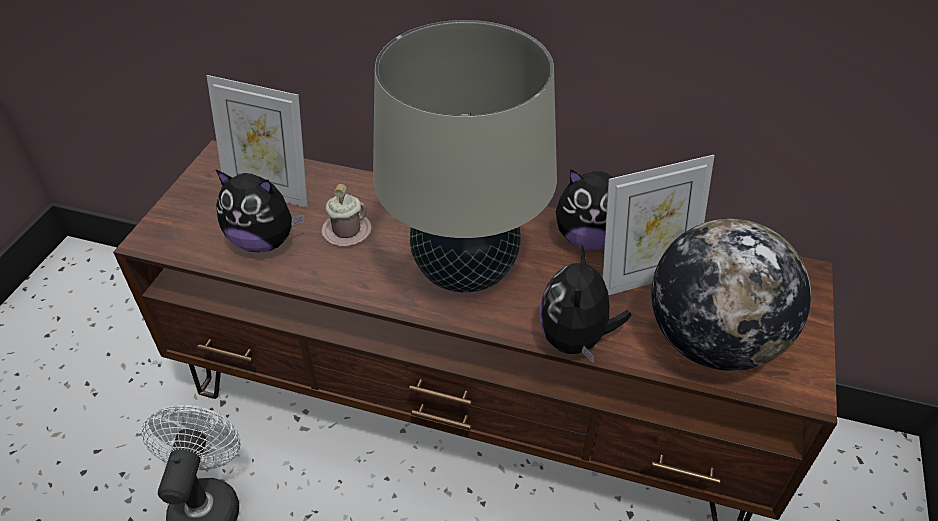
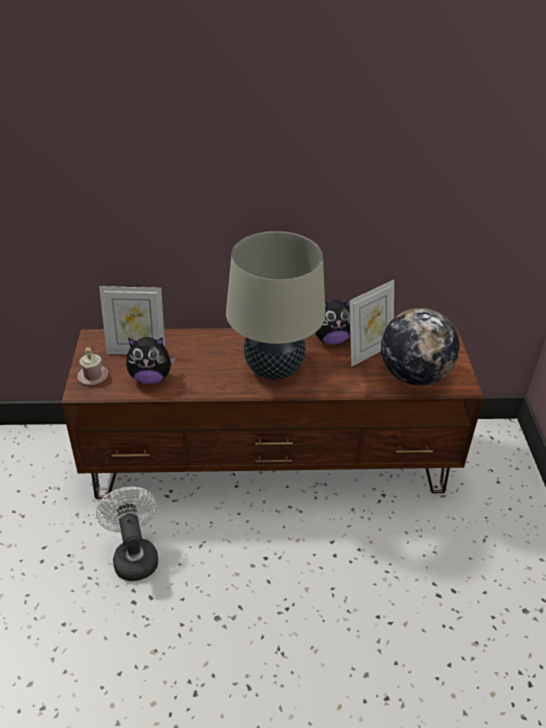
camera: 20 degrees left, 5 degrees down
pink mug [321,184,372,246] -> pink mug moved to [77,347,108,385]
plush toy [540,245,632,363] -> none

